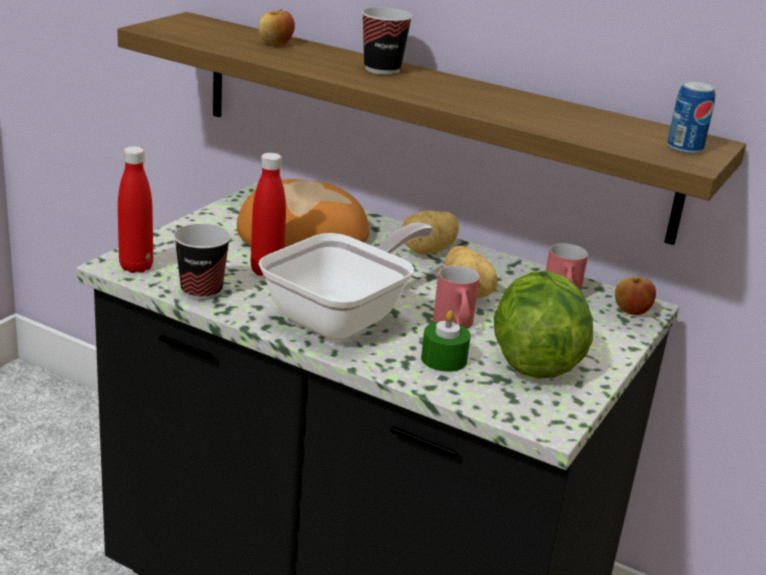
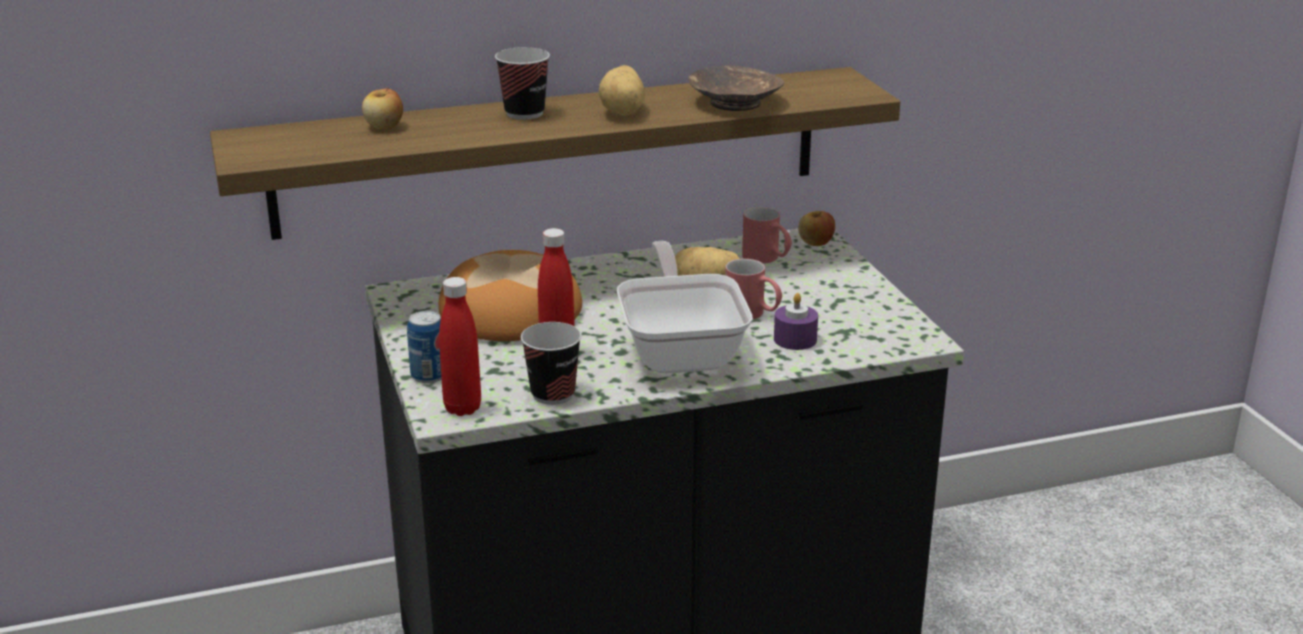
camera: 45 degrees left, 0 degrees up
potato [402,210,459,255] -> potato moved to [599,65,645,116]
green candle [421,310,471,372] -> purple candle [774,293,818,350]
lettuce [494,271,593,379] -> none
can [667,81,715,154] -> can moved to [407,311,442,383]
none -> brown bowl [688,65,784,111]

